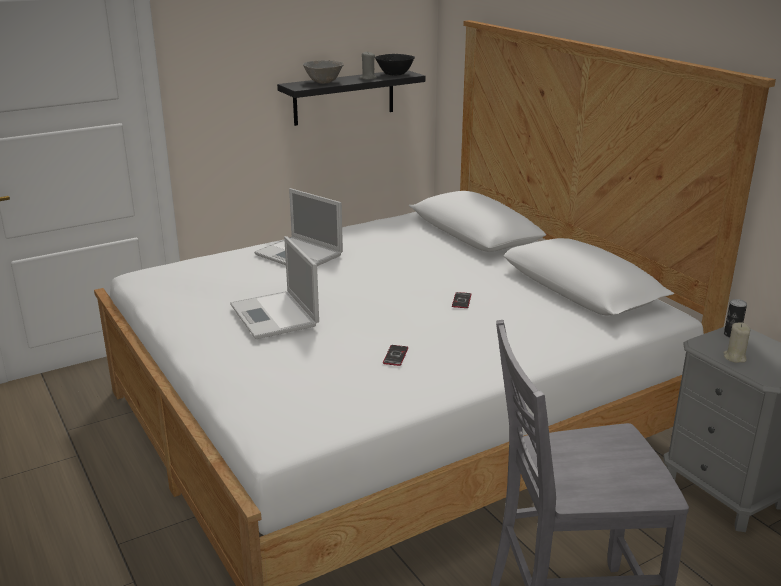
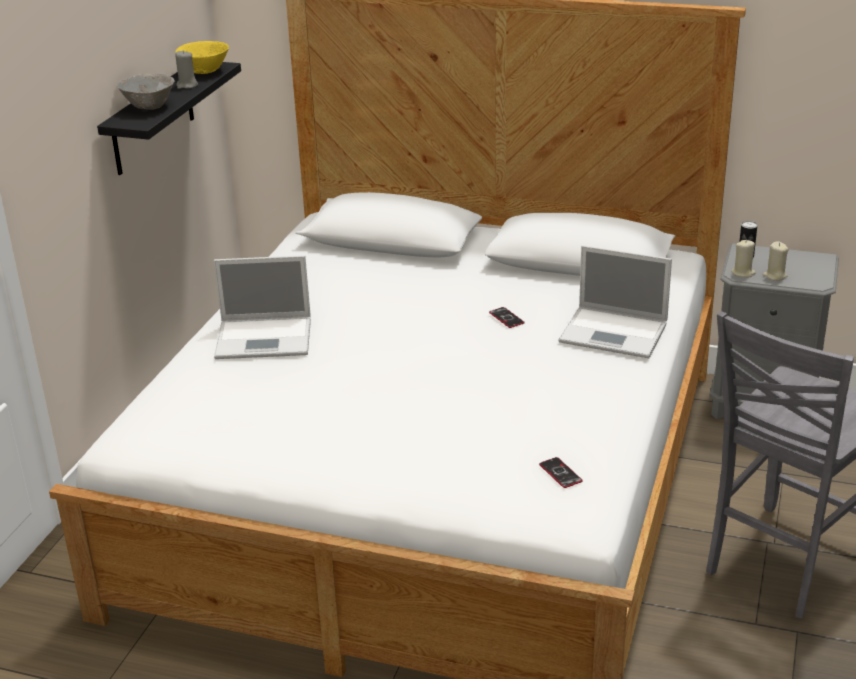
camera: 40 degrees left, 5 degrees up
laptop [230,236,319,339] -> laptop moved to [558,245,672,358]
black bowl [375,54,415,75] -> yellow bowl [175,41,229,74]
phone [383,345,408,366] -> phone moved to [539,457,583,488]
none -> beige candle [731,240,756,277]

